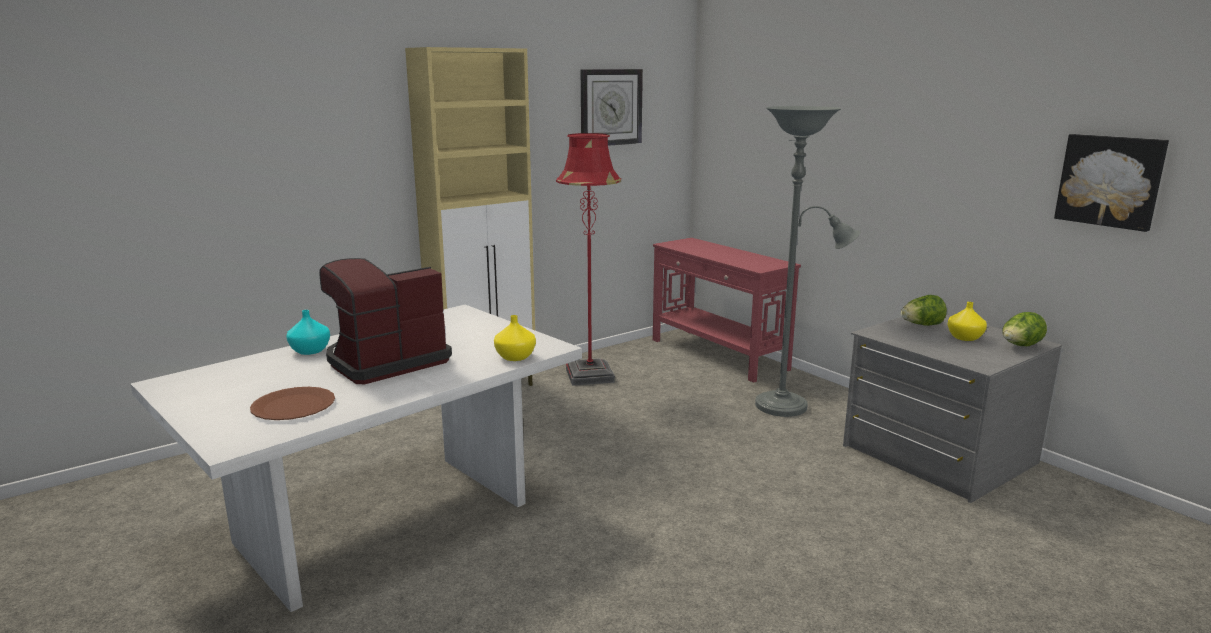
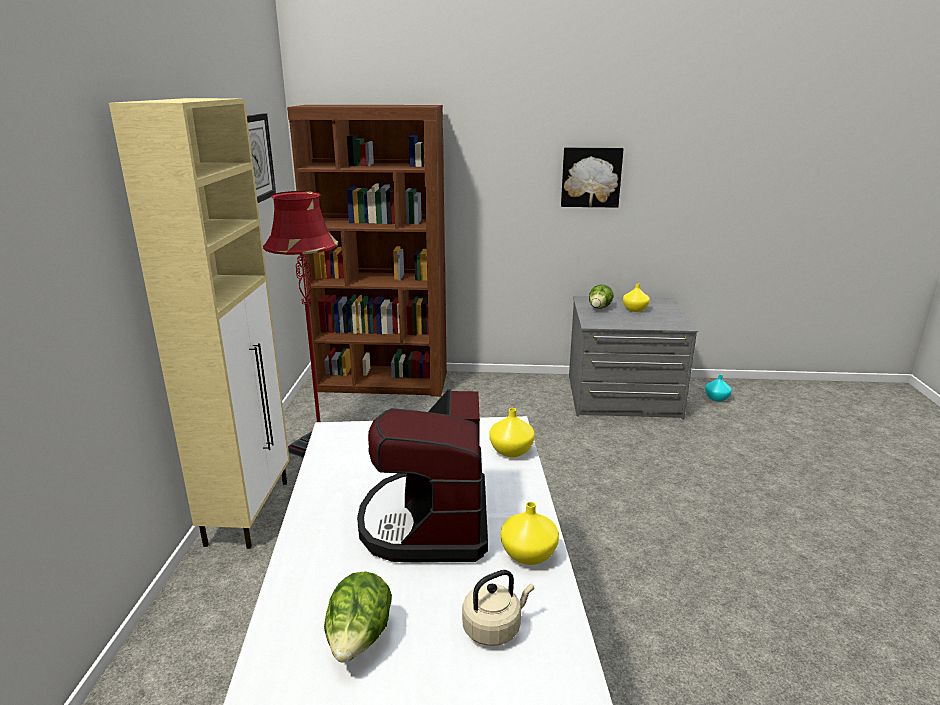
camera: 50 degrees left, 5 degrees up
brown plate [250,387,335,420] -> beige kettle [462,570,534,646]
turquoise vase [286,310,330,355] -> turquoise vase moved to [705,374,732,402]
red console table [653,238,801,383] -> brown bookcase [287,105,447,397]
grey floor lamp [755,106,860,417] -> none
lettuce [1002,312,1047,346] -> lettuce moved to [324,572,392,663]
picture [1054,134,1169,232] -> picture moved to [561,147,623,208]
none -> yellow vase [501,502,559,565]

